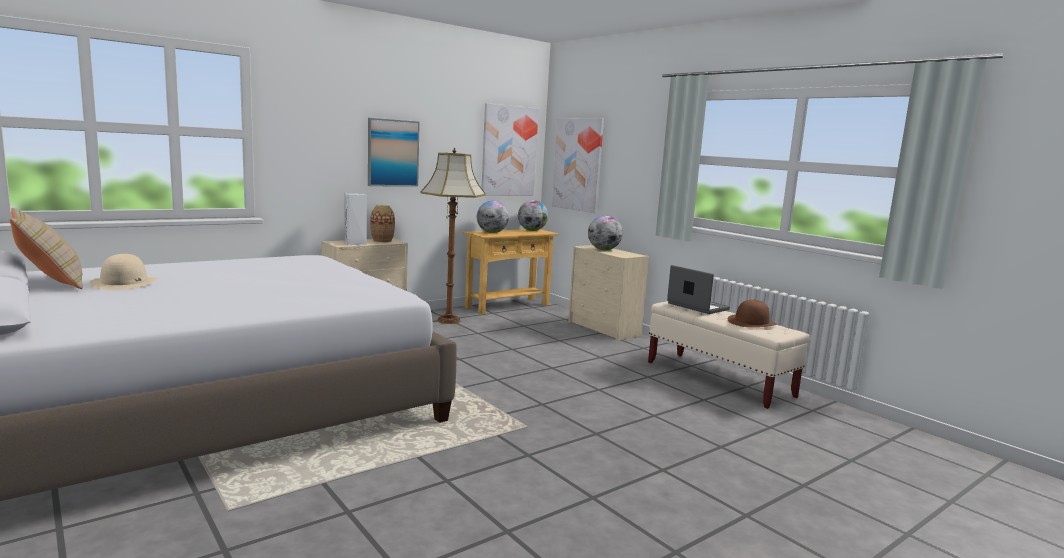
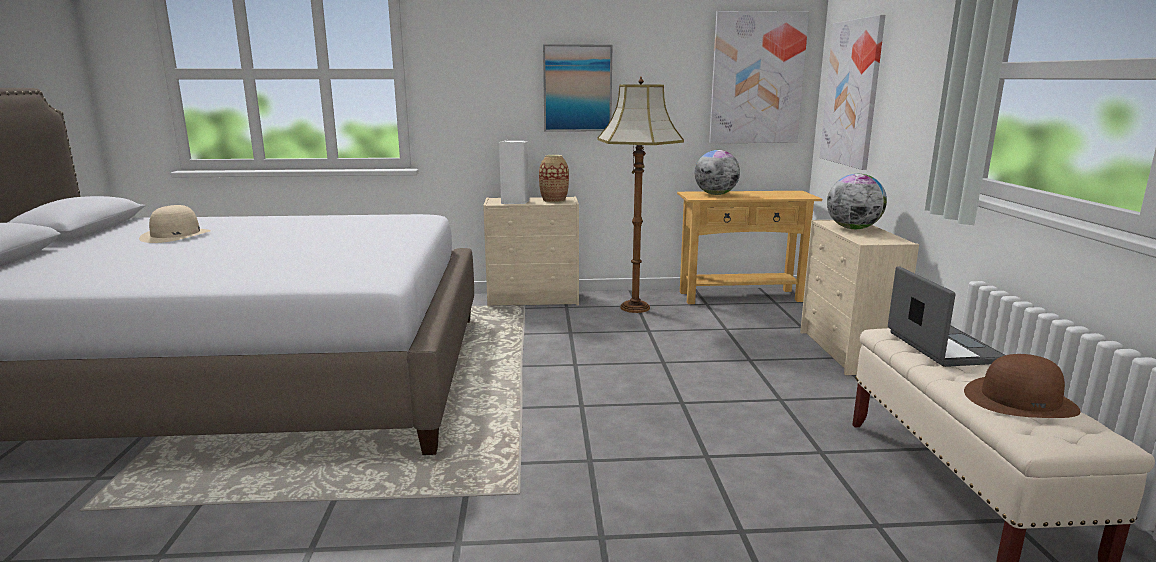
camera: 35 degrees right, 5 degrees up
beige pillow [9,208,83,289] -> none
globe [518,200,548,231] -> none

